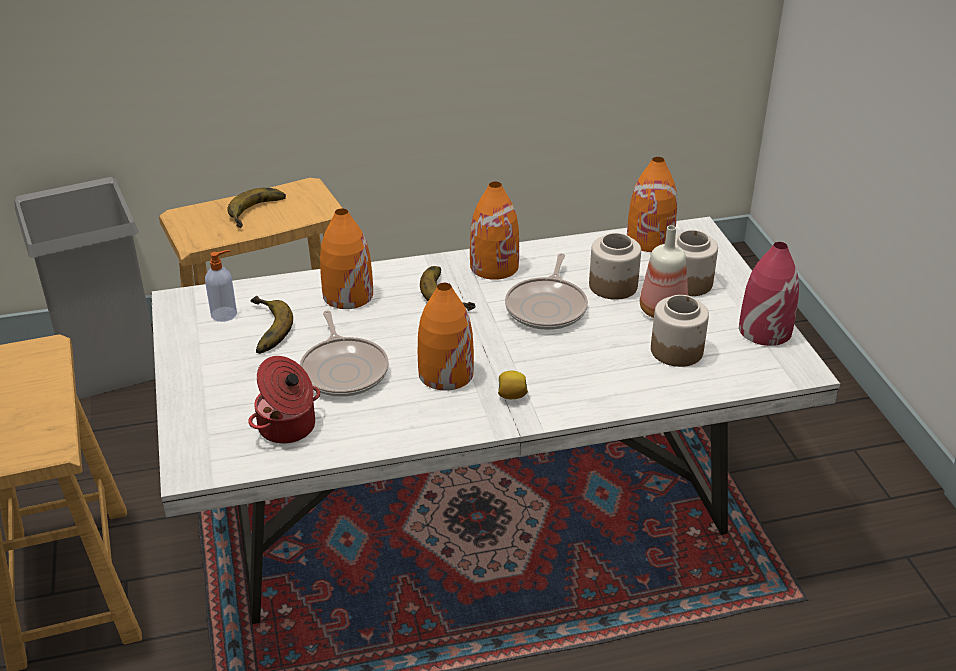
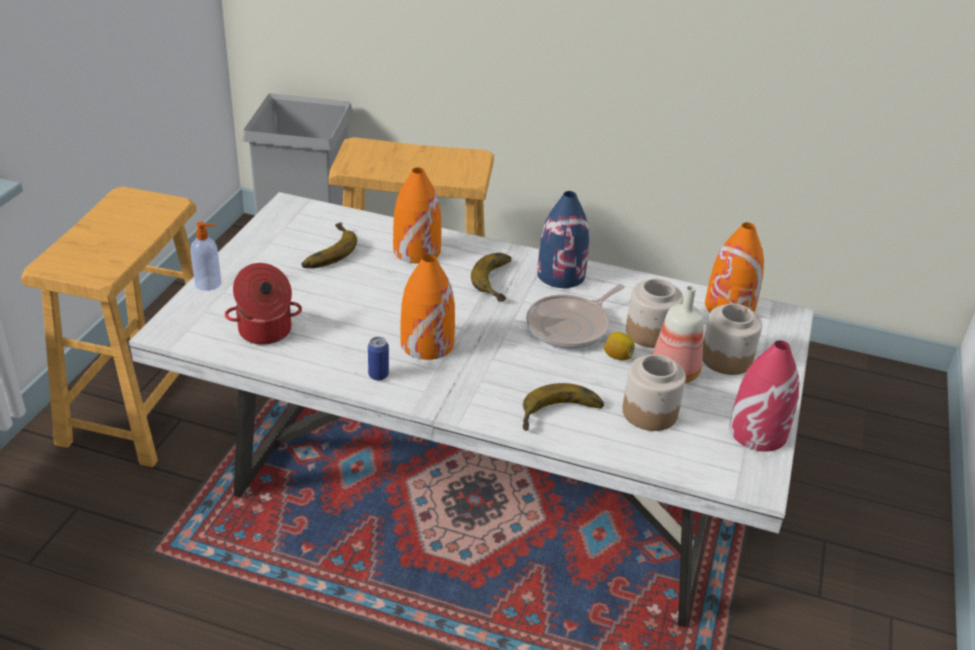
camera: 30 degrees right, 0 degrees up
soap dispenser [205,250,237,322] -> soap dispenser moved to [190,222,221,291]
banana [227,188,286,228] -> banana moved to [522,383,604,431]
frying pan [300,311,389,397] -> none
orange vase [470,182,519,280] -> blue vase [537,191,589,288]
lemon [498,371,528,399] -> lemon moved to [604,332,635,360]
none -> can [368,337,389,381]

